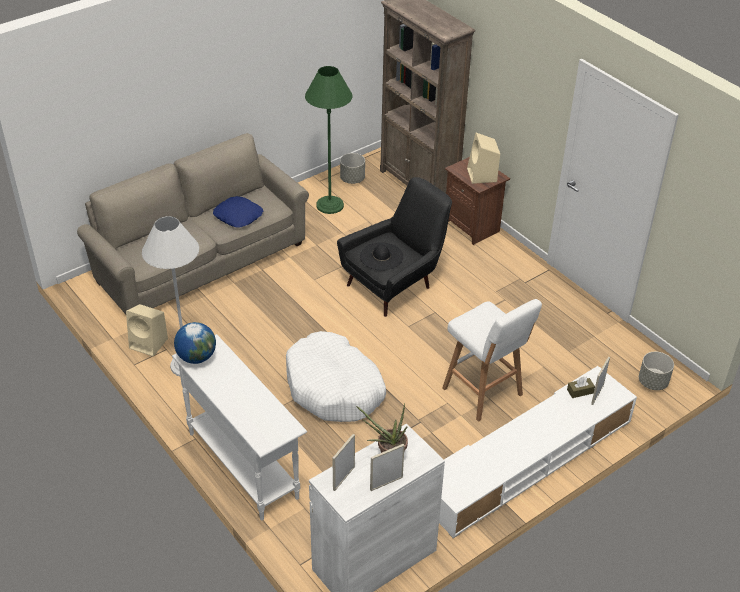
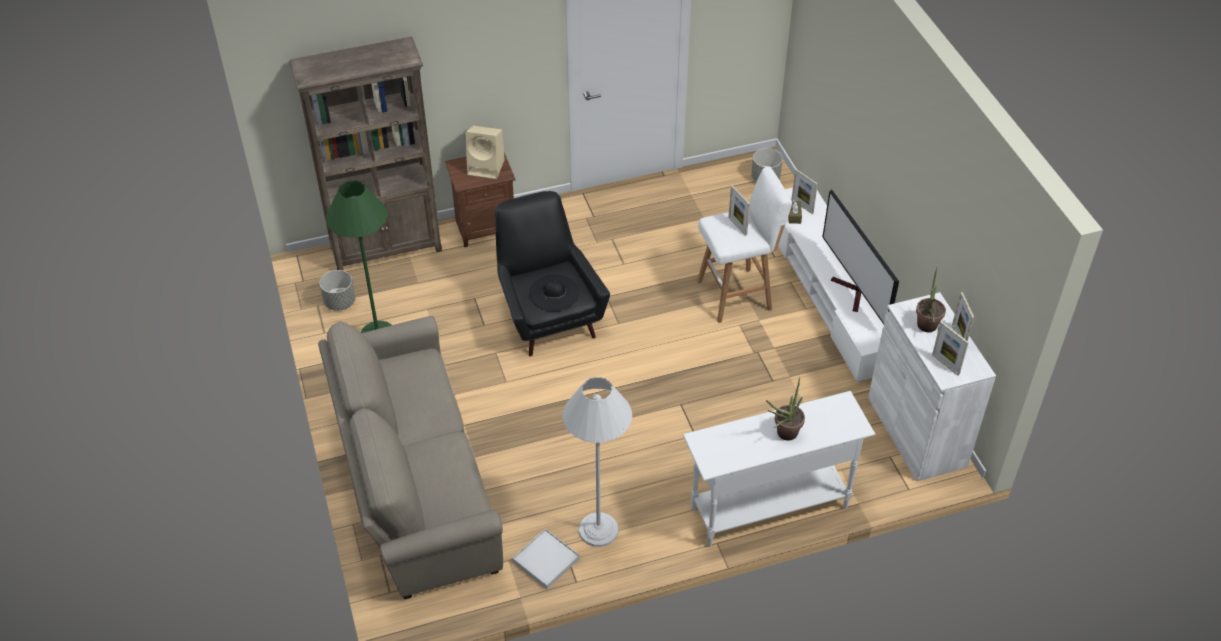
camera: 70 degrees left, 5 degrees up
beige speaker [126,304,168,357] -> white tray [512,529,580,589]
globe [174,322,216,364] -> none
blue pillow [213,196,263,228] -> none
white dog bed [286,331,386,422] -> none
none -> picture frame [728,185,750,236]
none -> potted plant [766,377,805,441]
none -> television [822,189,899,324]

